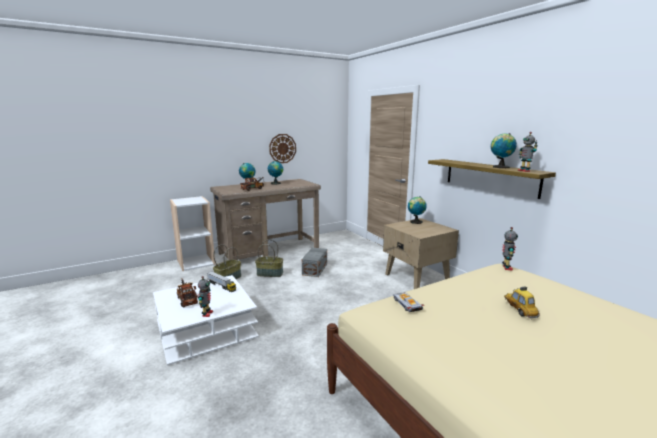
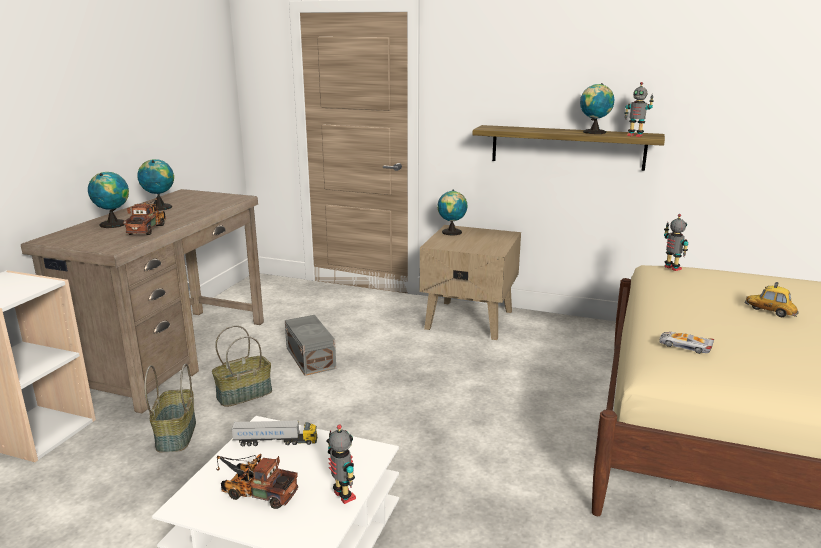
camera: 40 degrees left, 5 degrees up
wall clock [269,134,296,163] -> none

